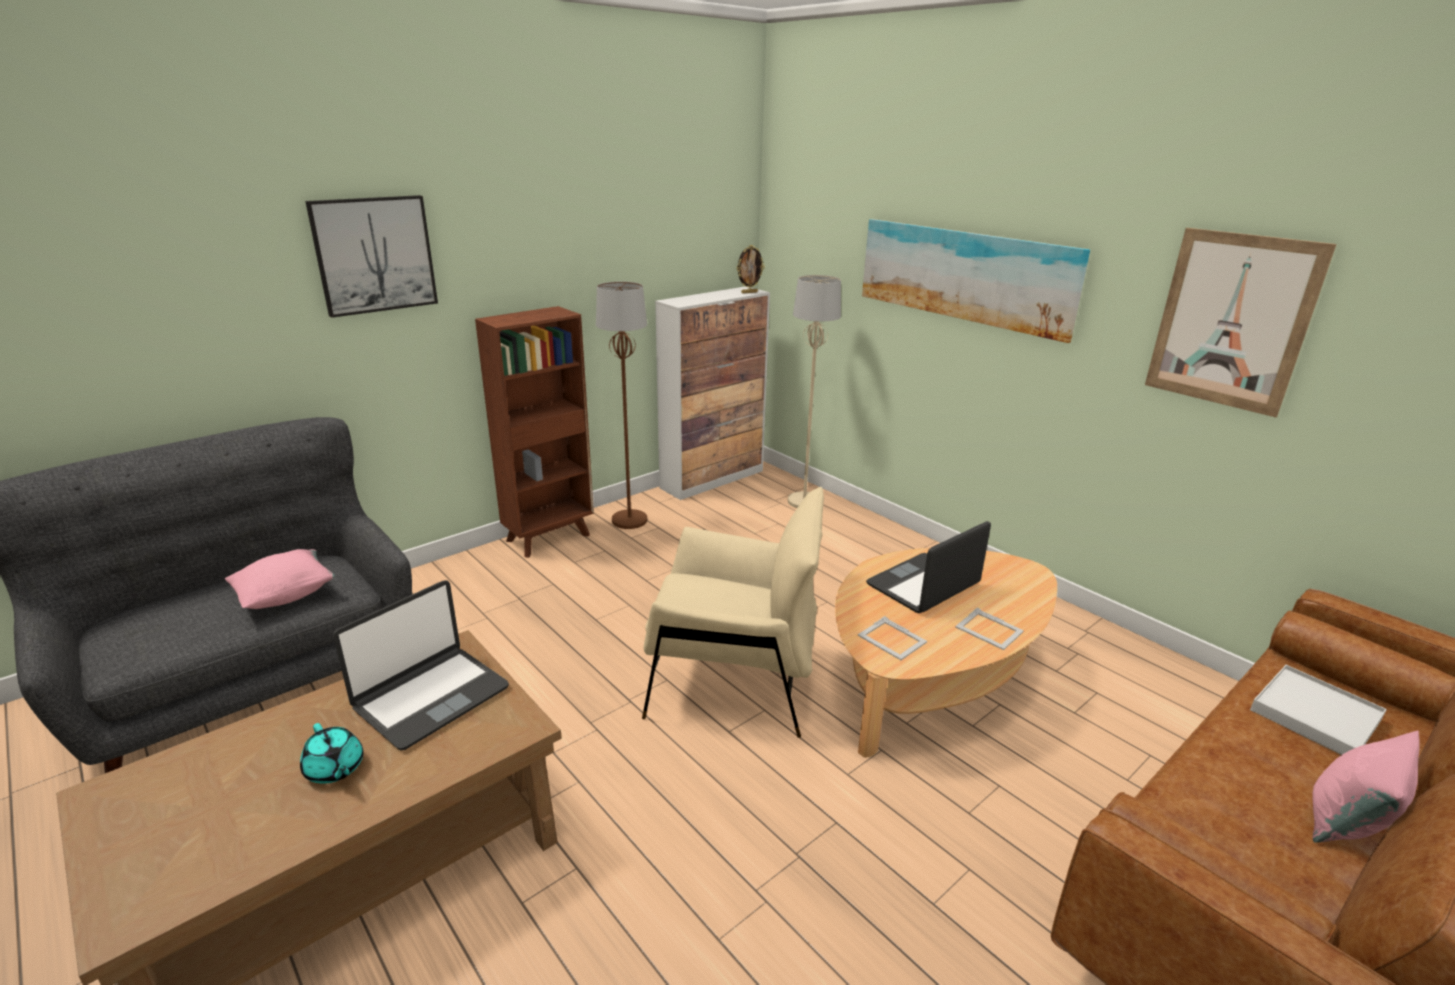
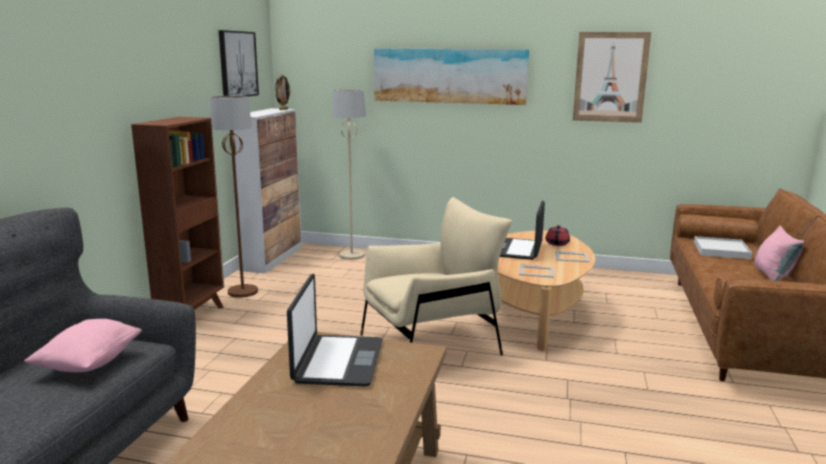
camera: 35 degrees left, 10 degrees down
turquoise teapot [300,723,363,783] -> none
picture [305,195,438,318] -> picture moved to [219,30,259,97]
none -> red teapot [546,225,570,246]

